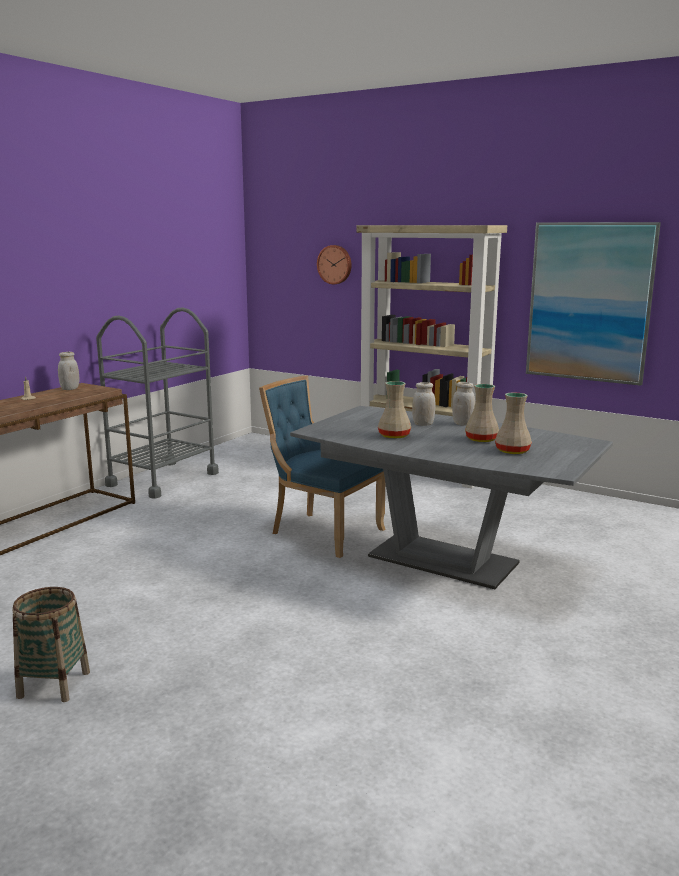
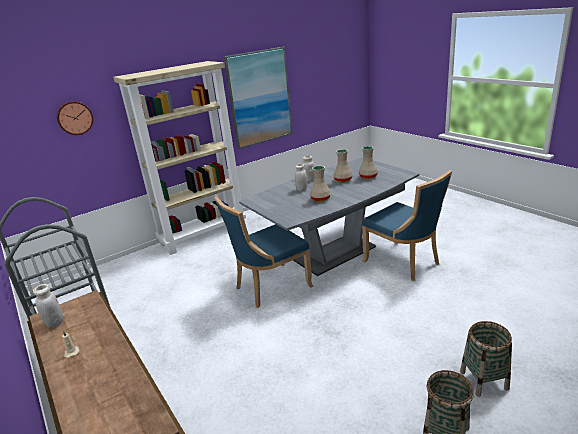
camera: 65 degrees left, 10 degrees up
none -> blue chair [362,170,452,281]
none -> basket [460,321,512,397]

